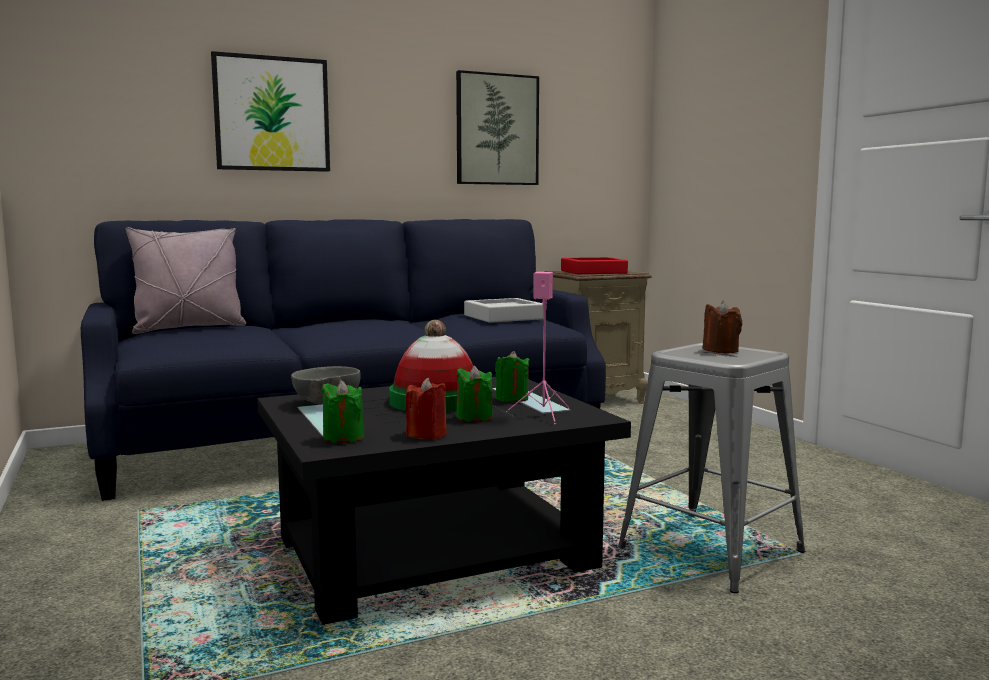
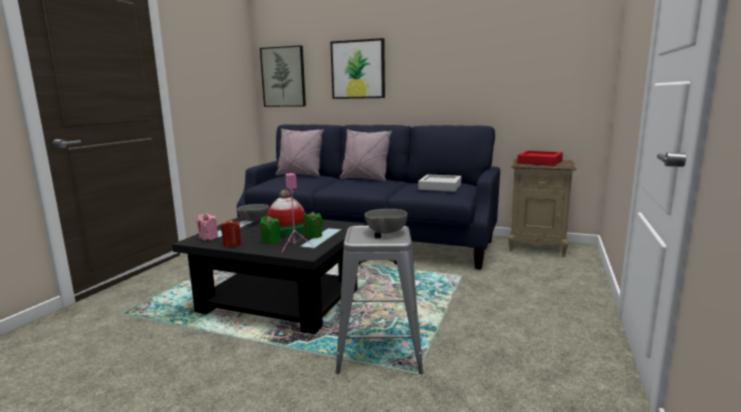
camera: 45 degrees right, 5 degrees up
green candle [322,380,364,443] -> pink candle [196,213,218,241]
picture [456,70,539,185] -> picture moved to [260,45,306,107]
brown candle [703,301,742,353] -> grey bowl [365,209,408,234]
none -> purple pillow [340,129,392,181]

